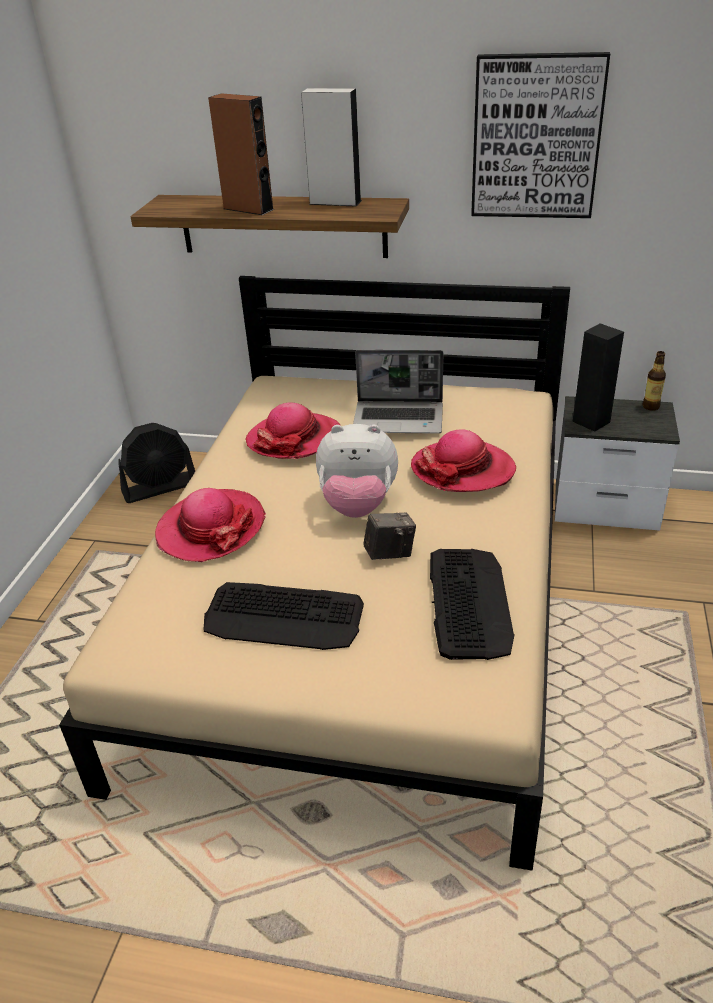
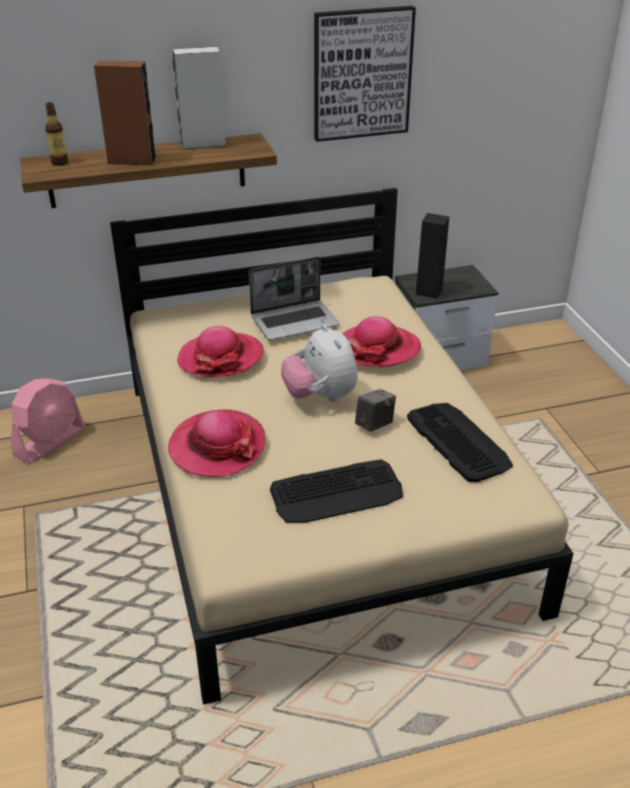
camera: 30 degrees left, 0 degrees up
black fan [118,423,195,503] -> pink fan [11,378,85,464]
plush toy [316,424,398,518] -> plush toy turned 90 degrees clockwise [281,324,358,401]
bottle [643,351,666,411] -> bottle moved to [45,102,68,166]

